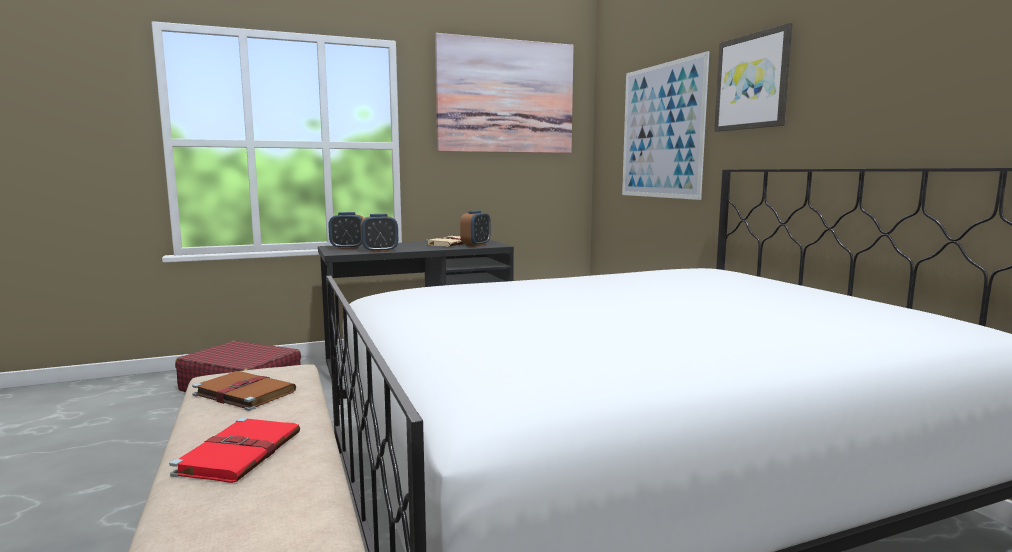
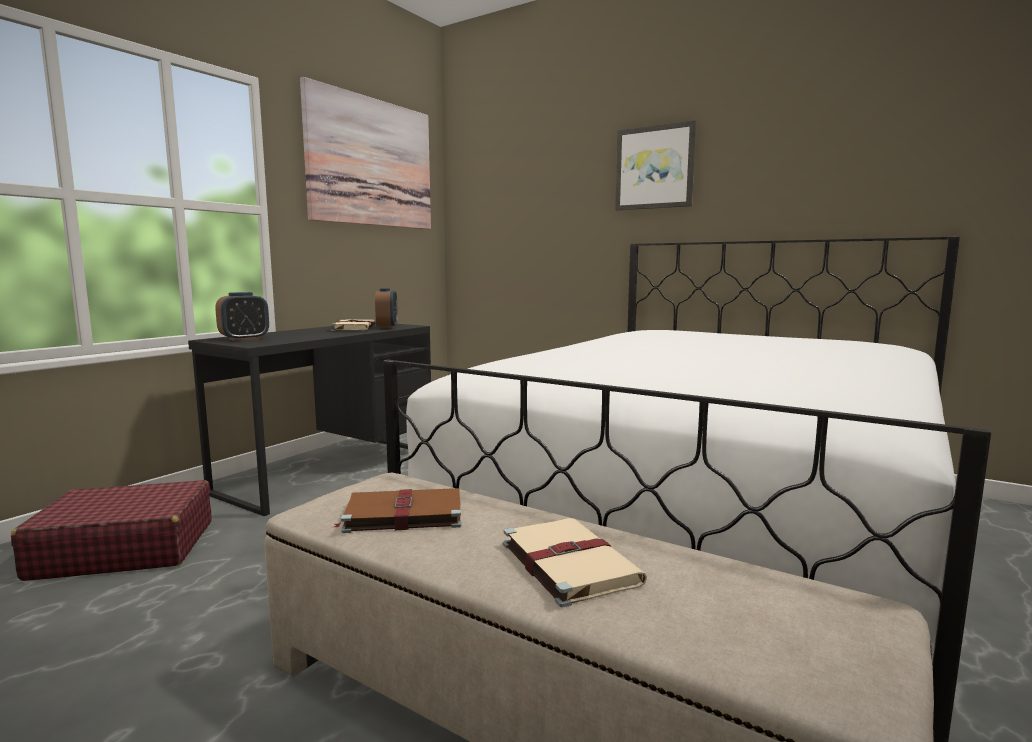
camera: 35 degrees left, 0 degrees up
red book [169,418,300,483] -> beige book [503,518,647,608]
alarm clock [360,214,398,252] -> none
picture [622,51,710,200] -> none

